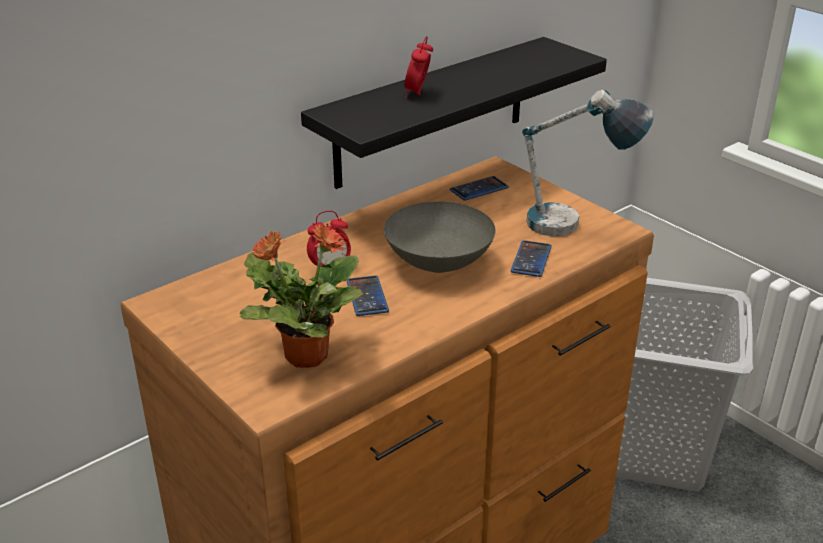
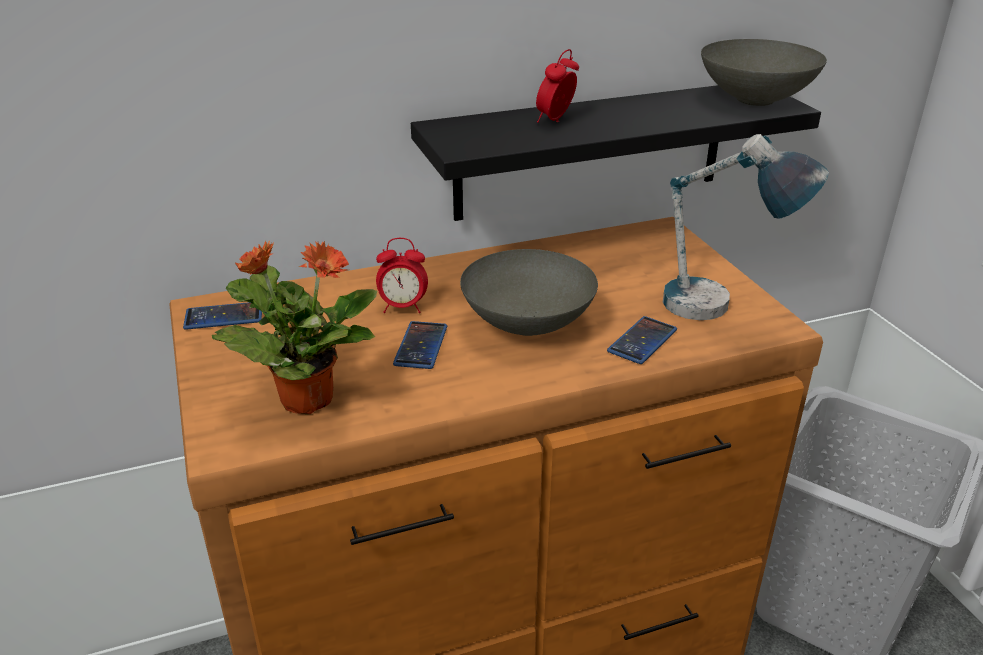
camera: 20 degrees right, 0 degrees up
phone [450,176,509,201] -> phone moved to [183,302,262,330]
none -> grey bowl [701,39,827,106]

